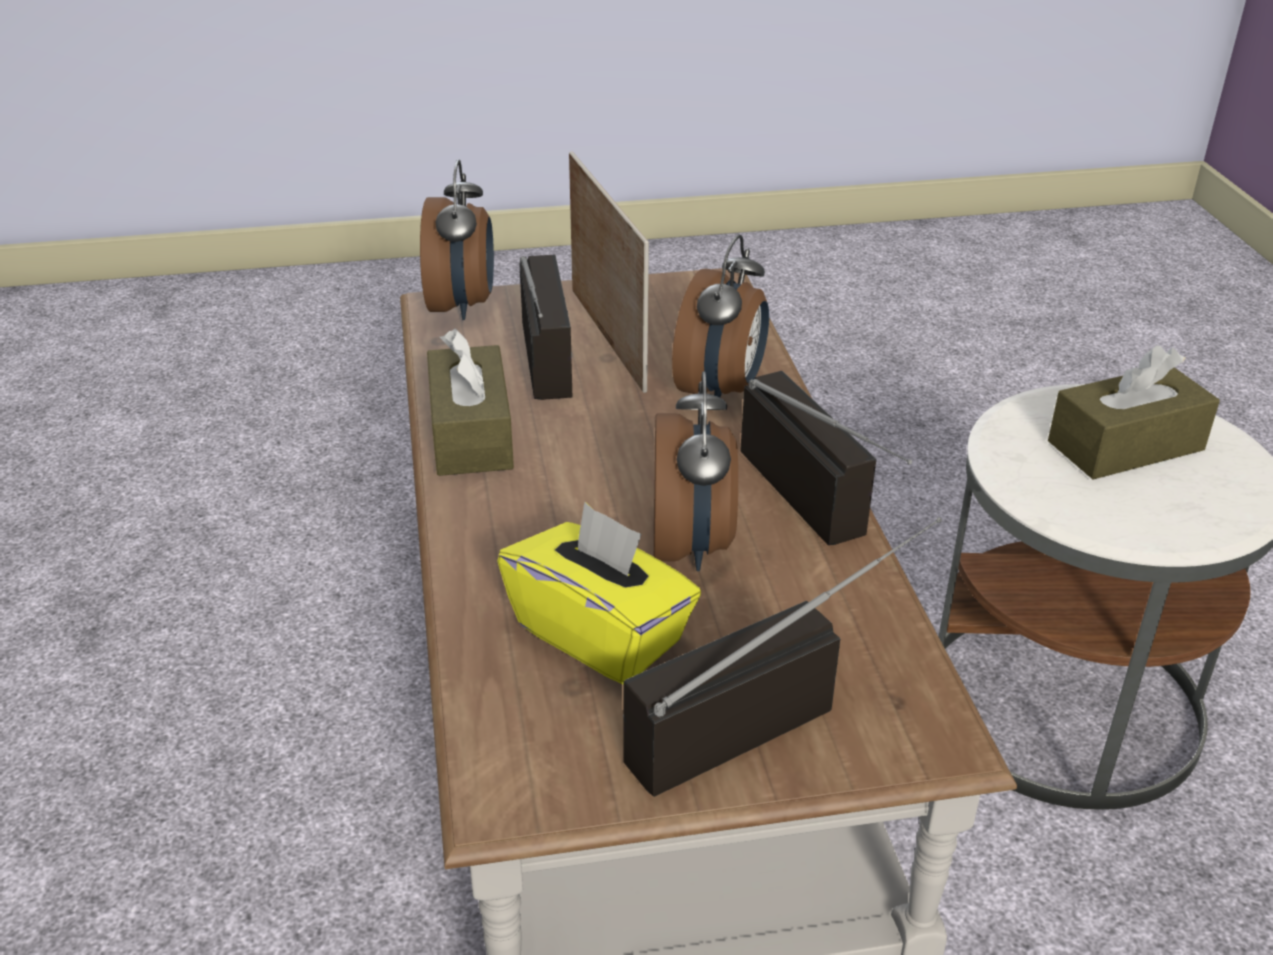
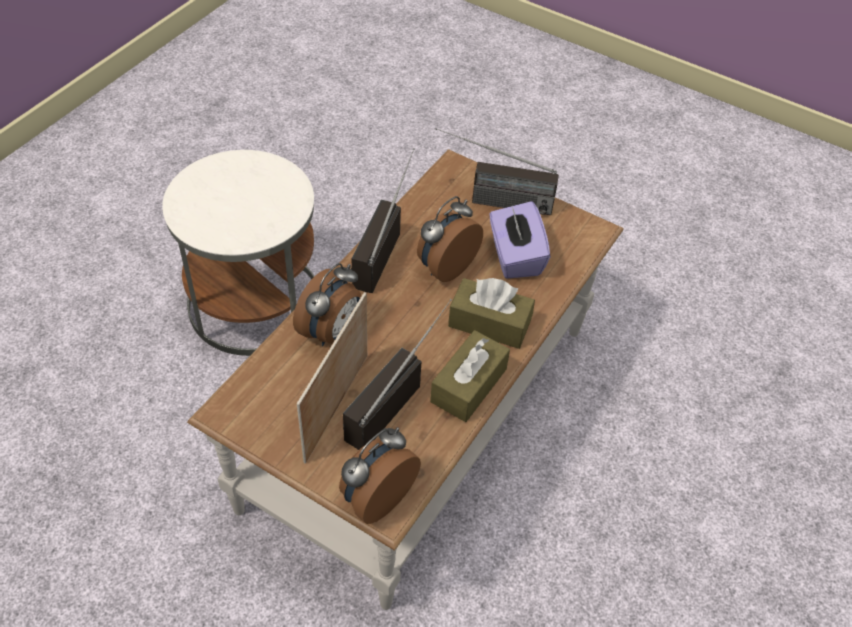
camera: 140 degrees left, 15 degrees up
yellow tissue box [497,502,701,684] -> purple tissue box [489,201,550,279]
alarm clock [672,234,769,397] -> alarm clock turned 150 degrees clockwise [293,263,361,346]
brown tissue box [1048,345,1220,479] -> brown tissue box moved to [448,278,535,349]

